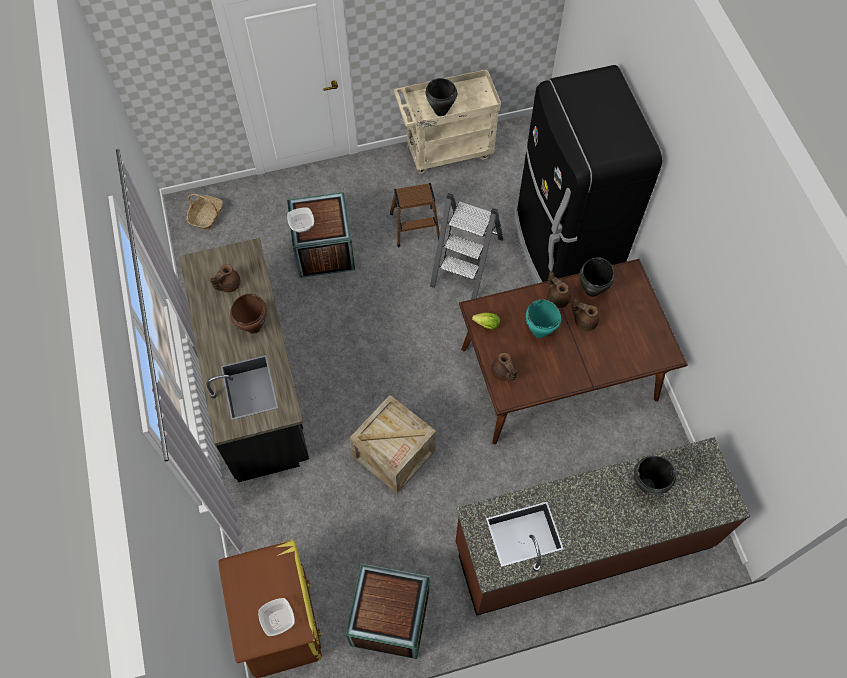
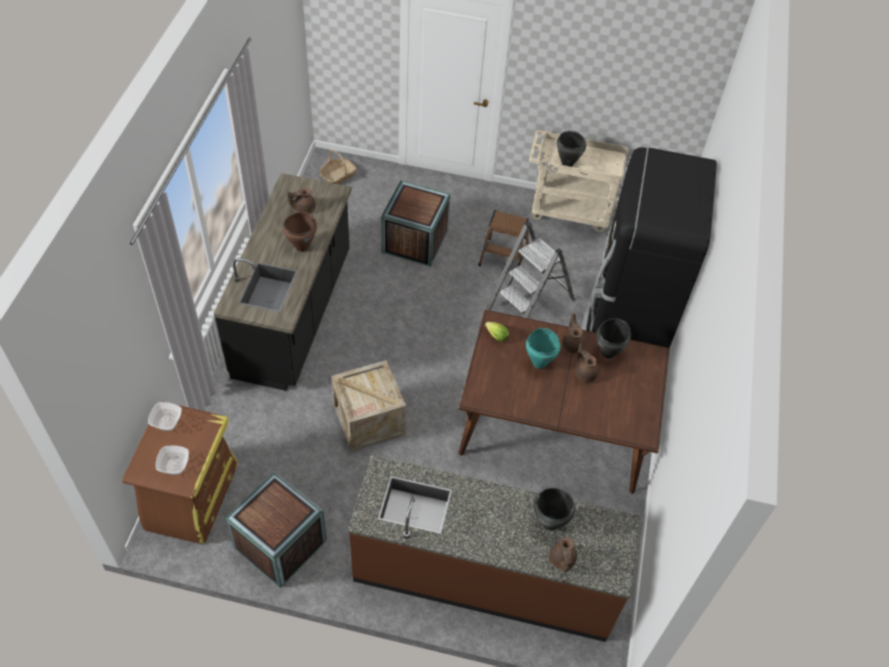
camera: 25 degrees right, 10 degrees down
bowl [287,207,314,233] -> bowl moved to [148,402,182,431]
brown teapot [491,353,517,381] -> brown teapot moved to [549,537,577,572]

